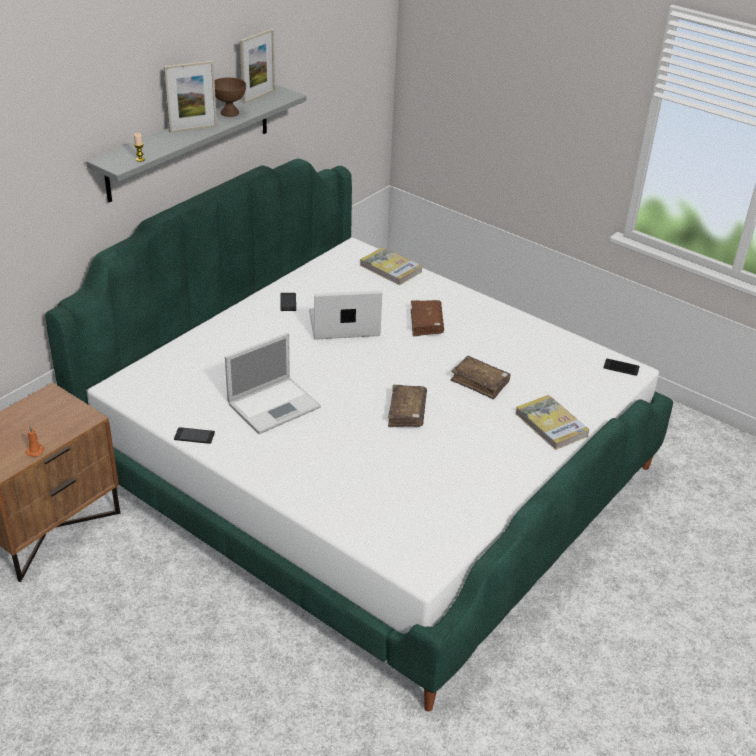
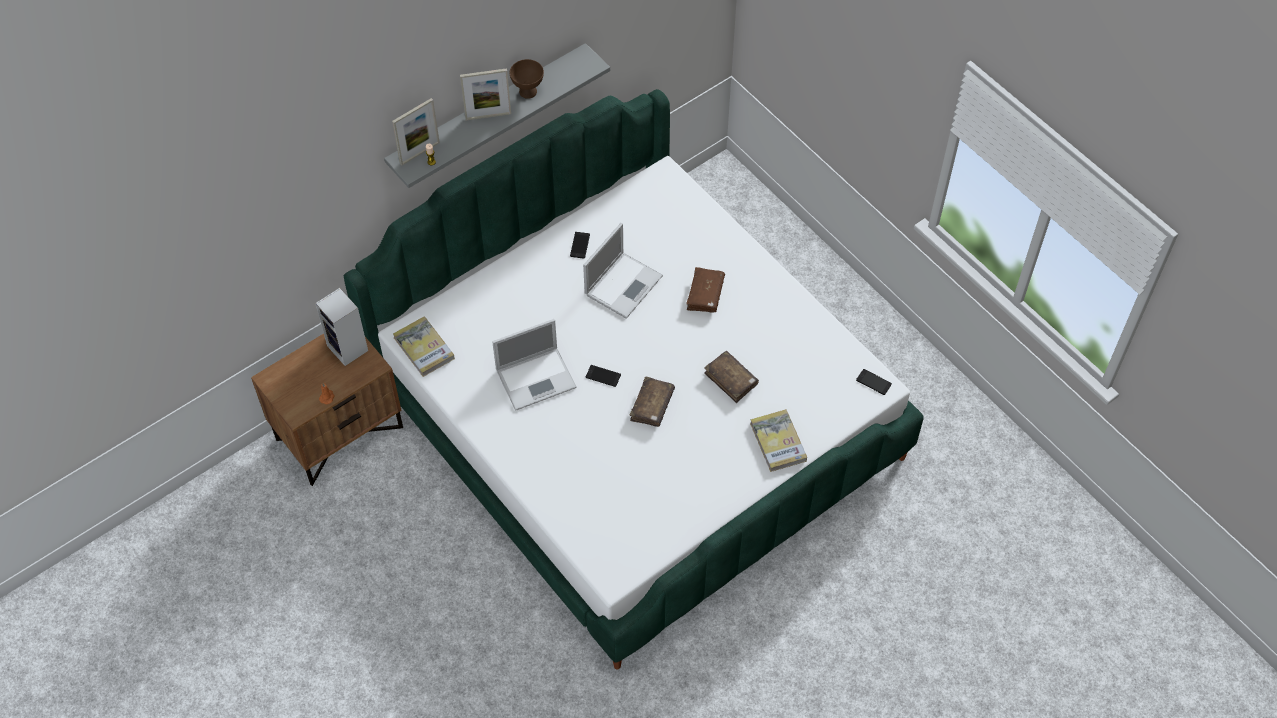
camera: 15 degrees right, 20 degrees up
phone [174,427,215,444] -> phone moved to [586,365,621,387]
picture frame [240,28,275,104] -> picture frame moved to [392,98,440,166]
laptop [309,291,382,340] -> laptop turned 120 degrees clockwise [583,223,663,319]
book [360,247,422,285] -> book moved to [393,316,455,377]
none -> speaker [315,288,368,366]

